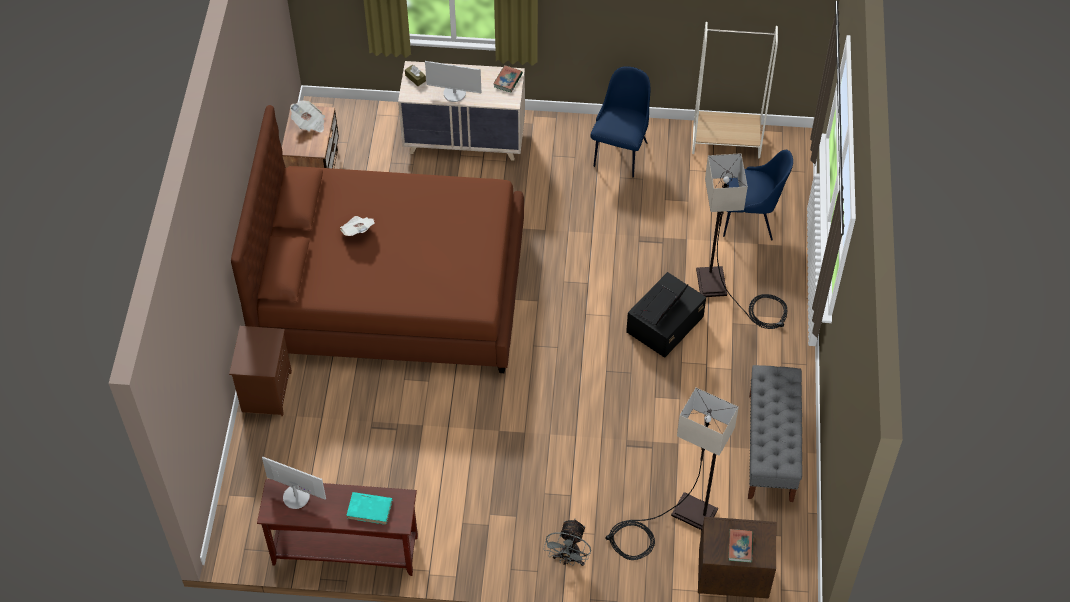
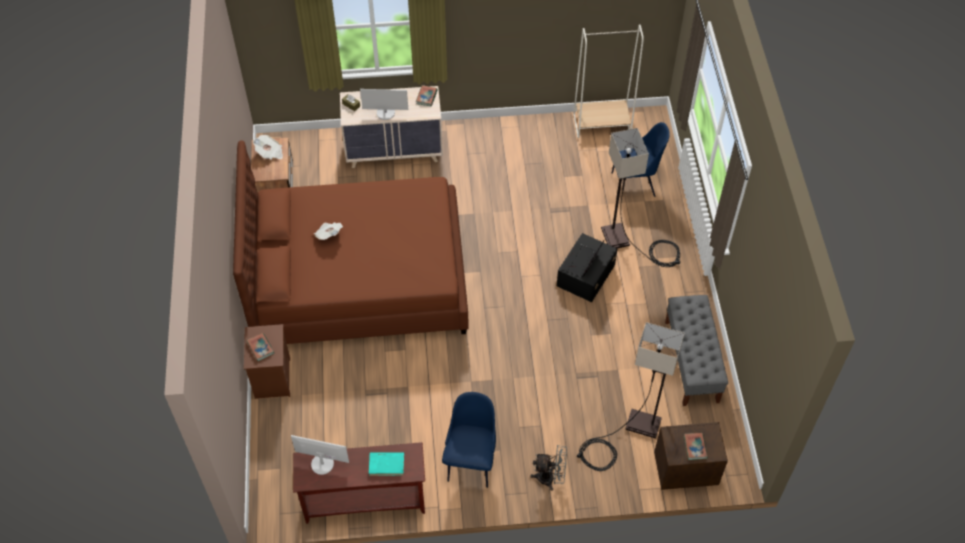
camera: 10 degrees left, 0 degrees up
grey fan [544,519,591,566] -> grey fan turned 90 degrees counterclockwise [530,445,567,491]
blue chair [590,66,650,178] -> blue chair moved to [442,392,496,488]
none -> book [247,333,274,361]

